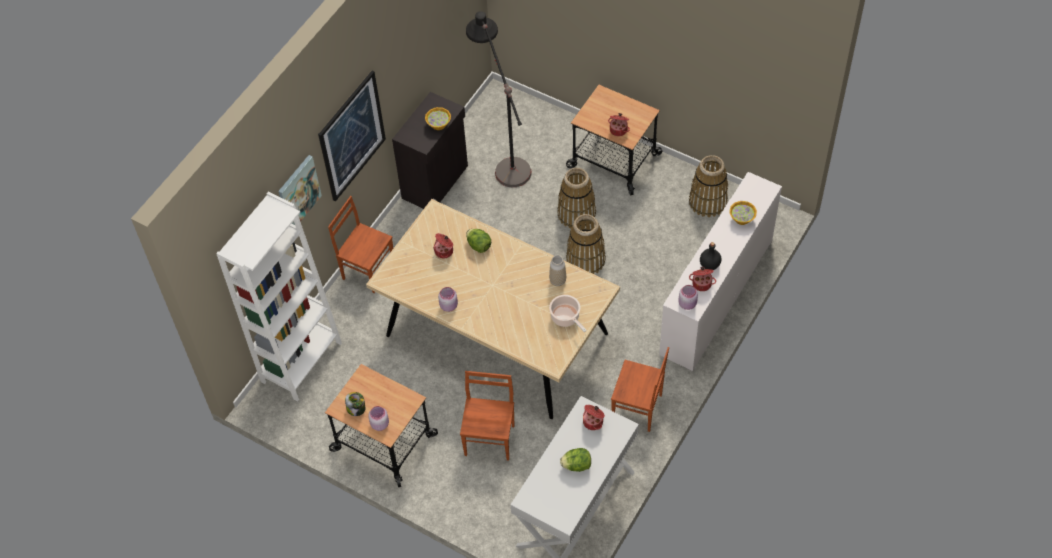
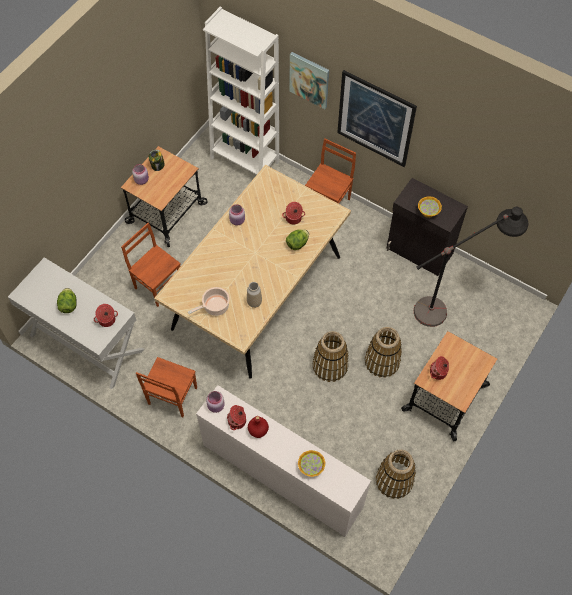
camera: 90 degrees right, 5 degrees up
brown chair [460,371,515,461] -> brown chair turned 150 degrees counterclockwise [121,222,181,307]
black bottle [700,242,722,270] -> red bottle [248,416,269,438]

